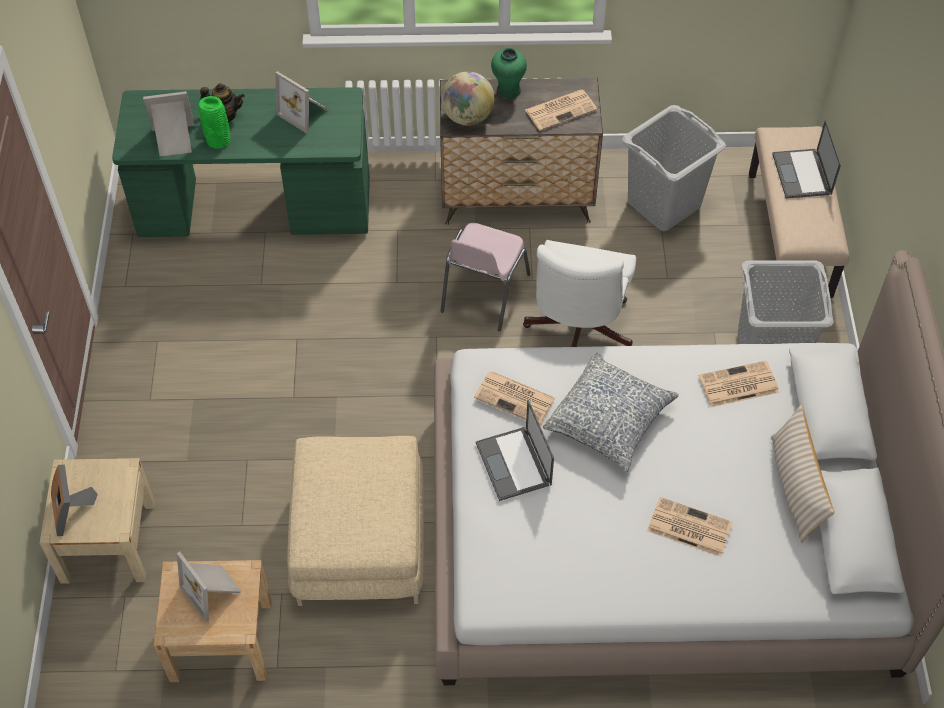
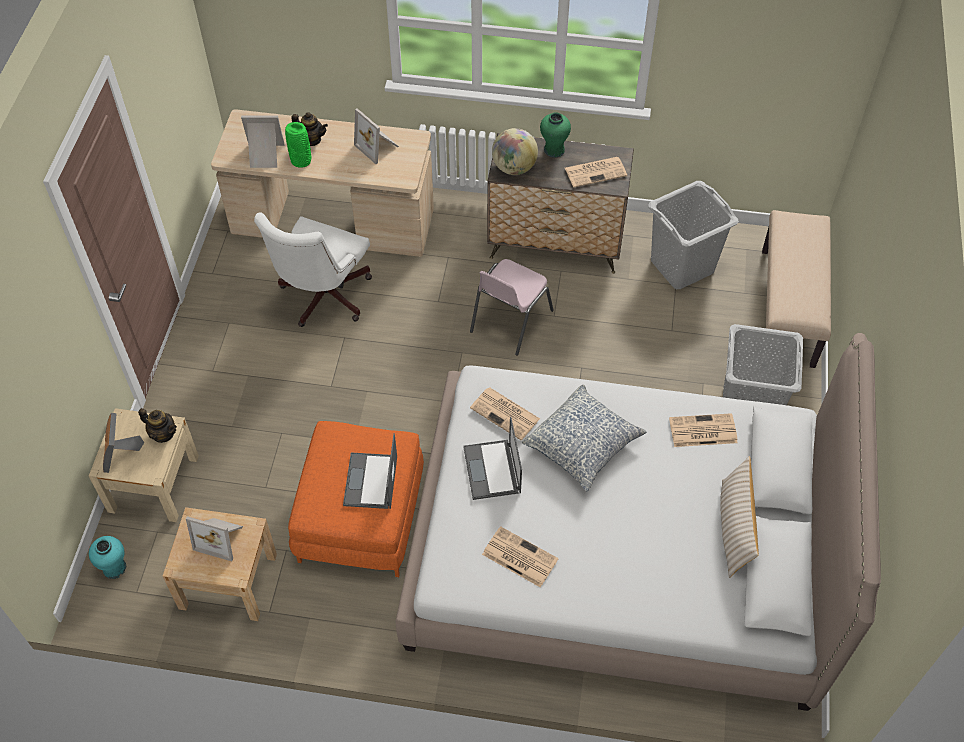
camera: 10 degrees right, 0 degrees up
green desk [112,87,370,237] -> beige desk [211,109,434,257]
picture frame [177,552,242,622] -> picture frame turned 45 degrees counterclockwise [186,516,243,561]
beige ottoman [287,436,424,606] -> orange ottoman [288,421,424,577]
white office chair [523,240,636,347] -> white office chair moved to [254,212,372,327]
newspaper [647,497,733,557] -> newspaper moved to [482,526,559,587]
laptop [772,120,841,198] -> laptop moved to [343,433,397,509]
none -> turquoise vase [89,536,126,579]
none -> teapot [138,408,177,443]

